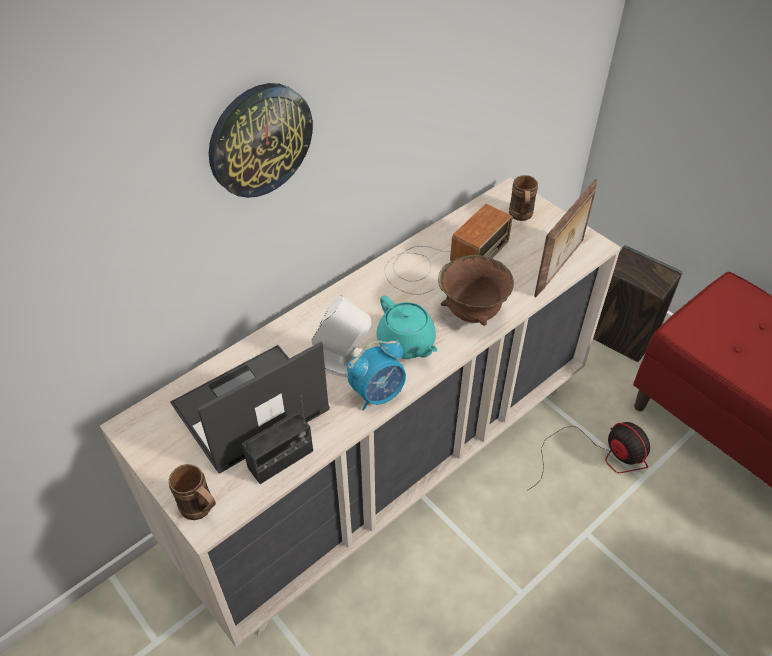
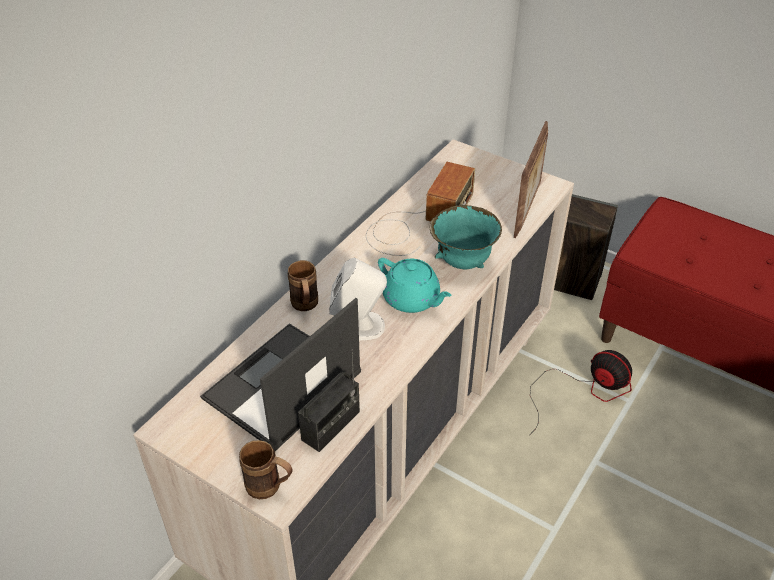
camera: 15 degrees left, 5 degrees down
wall clock [209,83,313,198] -> none
alarm clock [347,340,406,411] -> none
brown bowl [438,255,514,326] -> turquoise bowl [430,205,502,269]
brown mug [509,175,538,221] -> brown mug moved to [288,260,318,311]

